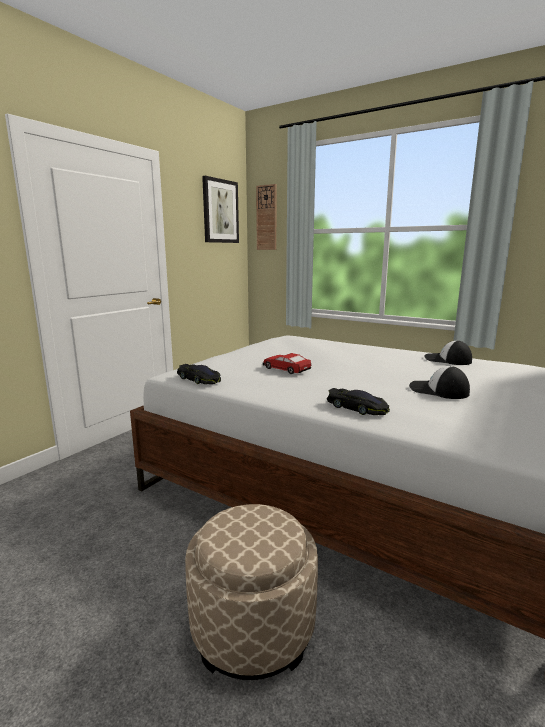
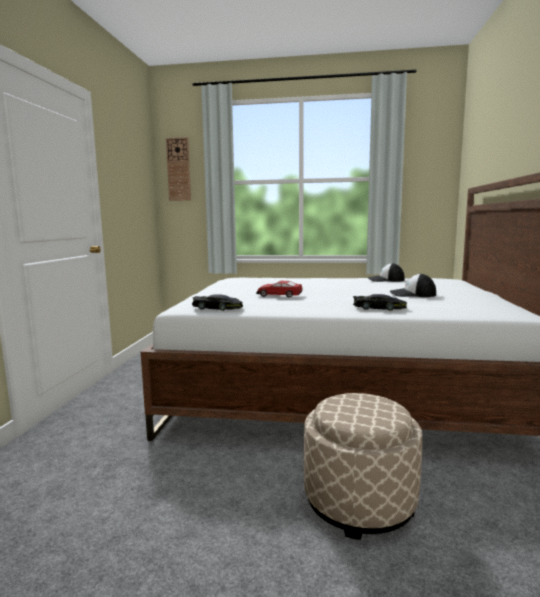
camera: 25 degrees left, 5 degrees down
picture [202,176,239,243] -> none

